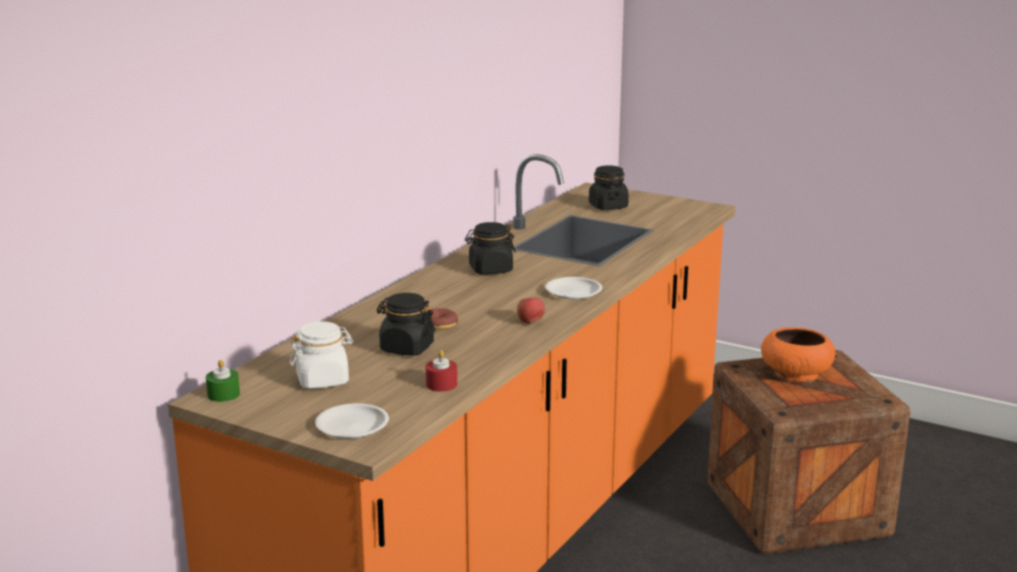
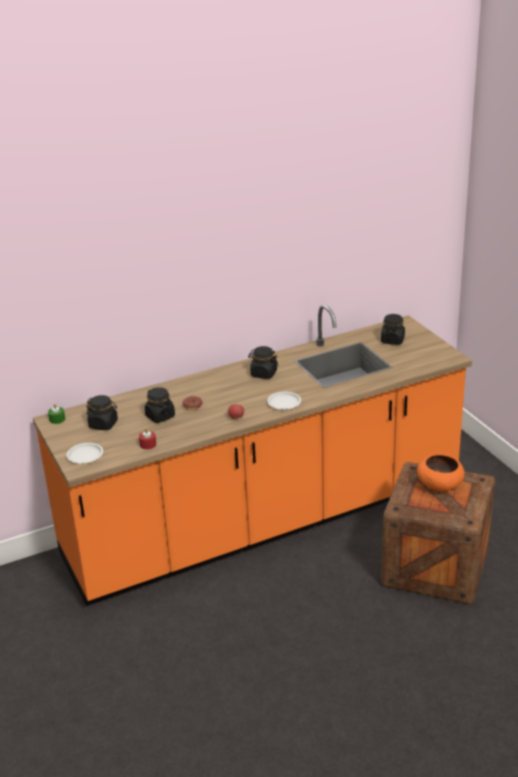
camera: 35 degrees right, 10 degrees up
white jar [290,321,353,389] -> black jar [86,395,118,430]

